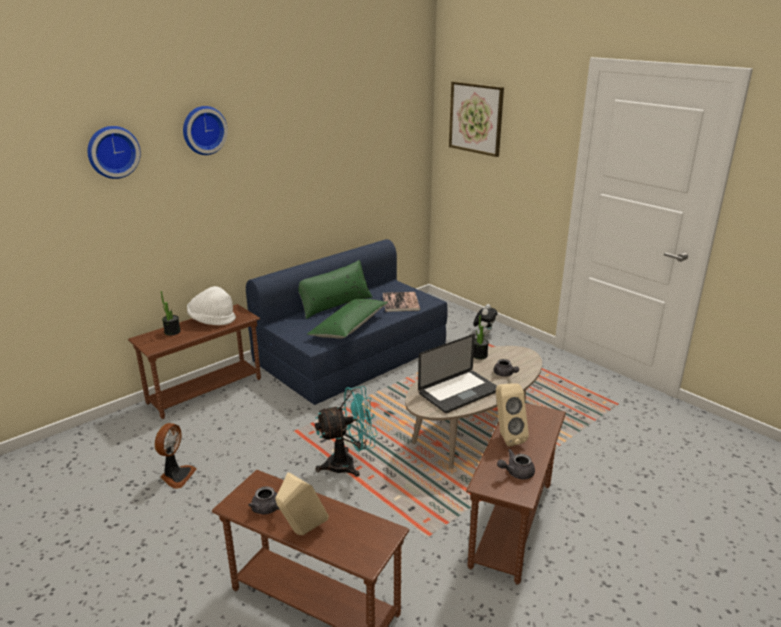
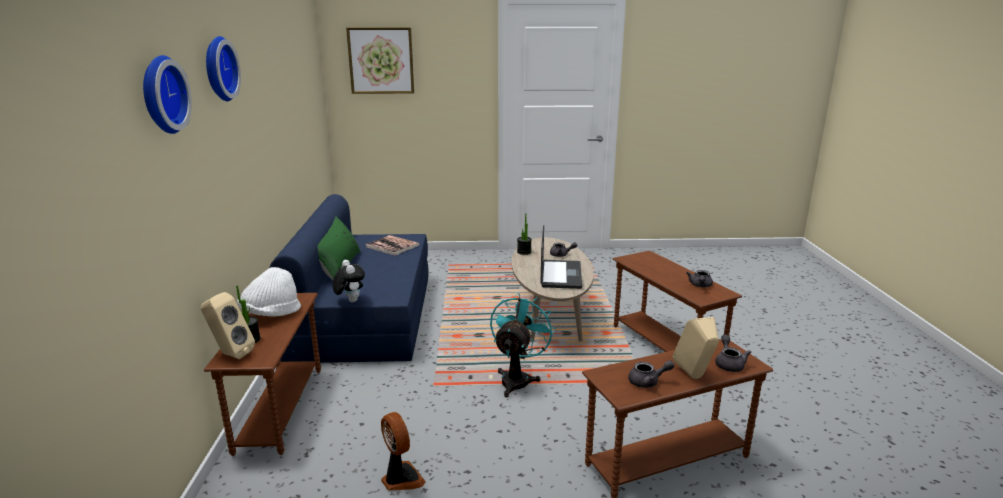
camera: 50 degrees left, 5 degrees down
green pillow [307,299,388,339] -> none
plush toy [473,304,497,335] -> plush toy moved to [332,260,365,302]
beige speaker [496,383,529,447] -> beige speaker moved to [201,292,255,359]
none -> grey teapot [715,334,751,372]

